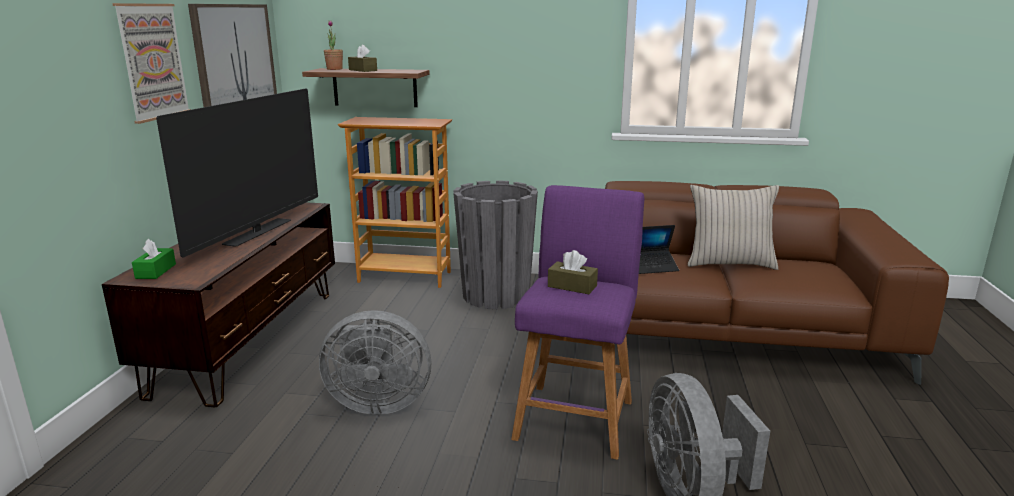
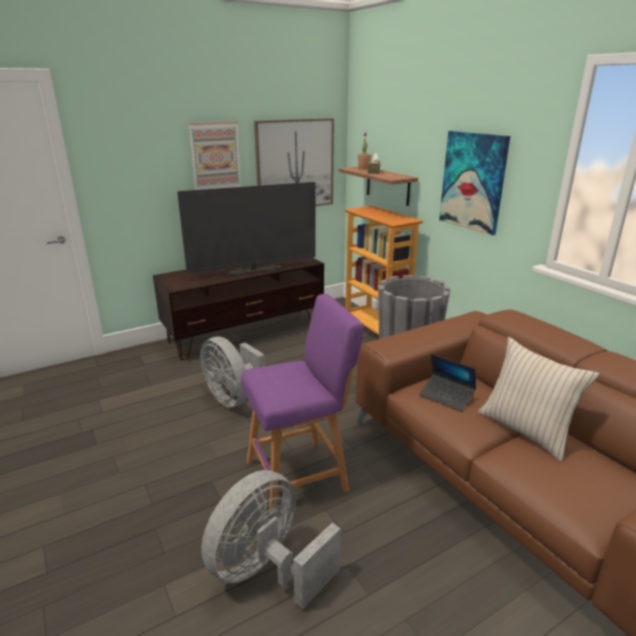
camera: 50 degrees right, 5 degrees up
green tissue box [132,239,176,279] -> none
brown tissue box [548,250,598,294] -> none
none -> picture [439,131,510,235]

